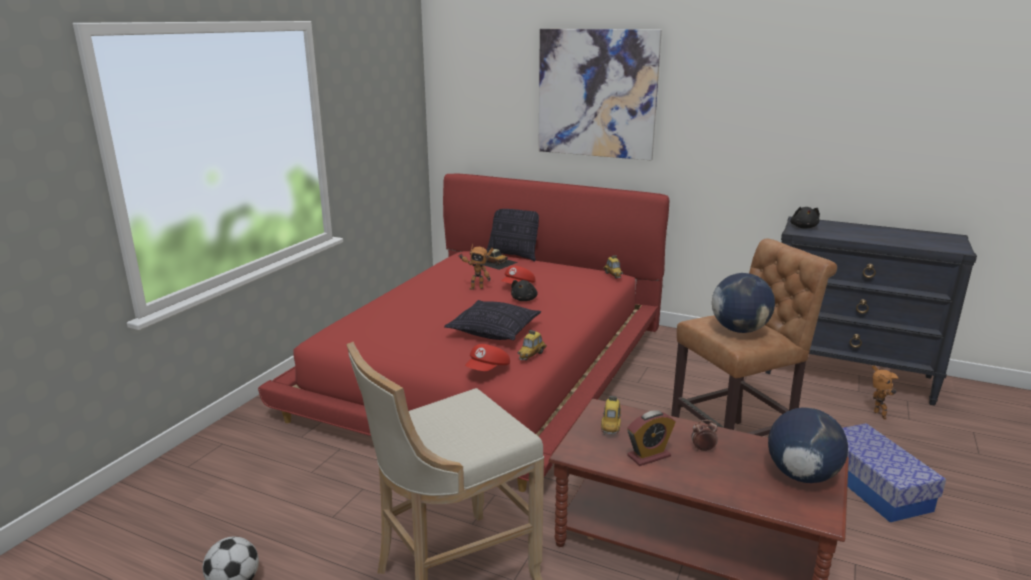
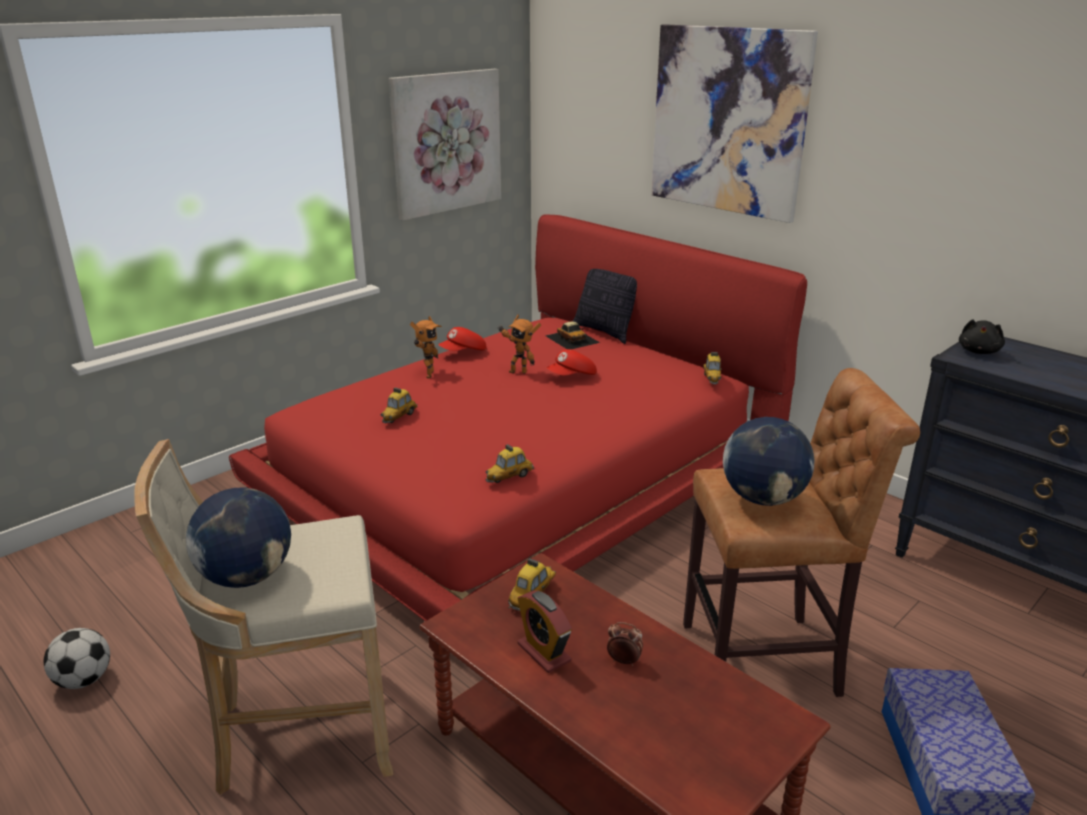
camera: 20 degrees right, 5 degrees up
pillow [444,300,541,340] -> none
red cap [465,344,510,371] -> red cap moved to [438,327,487,351]
black plush toy [511,280,538,301] -> none
alarm clock [627,410,676,466] -> alarm clock turned 60 degrees clockwise [518,590,572,673]
globe [768,407,848,483] -> globe moved to [186,487,291,588]
toy robot [871,365,899,420] -> toy robot moved to [410,316,442,379]
none -> toy car [381,388,418,423]
none -> picture [388,69,501,221]

